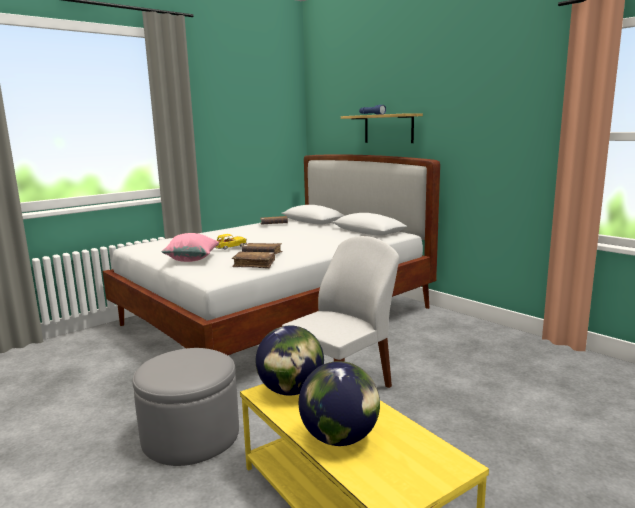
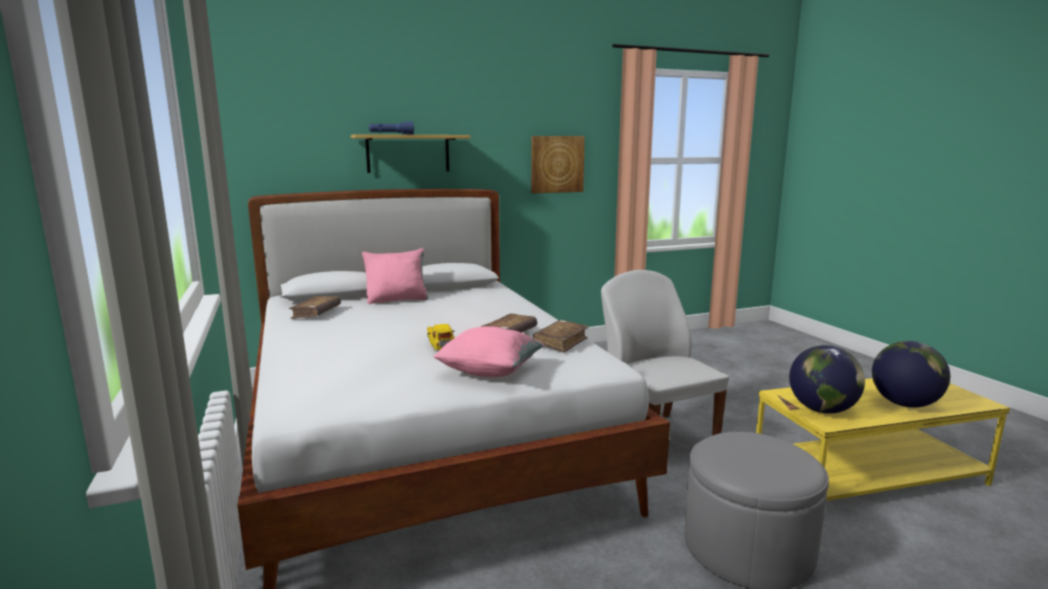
camera: 70 degrees left, 0 degrees up
none -> pink pillow [362,248,429,304]
none -> picture [531,136,585,193]

